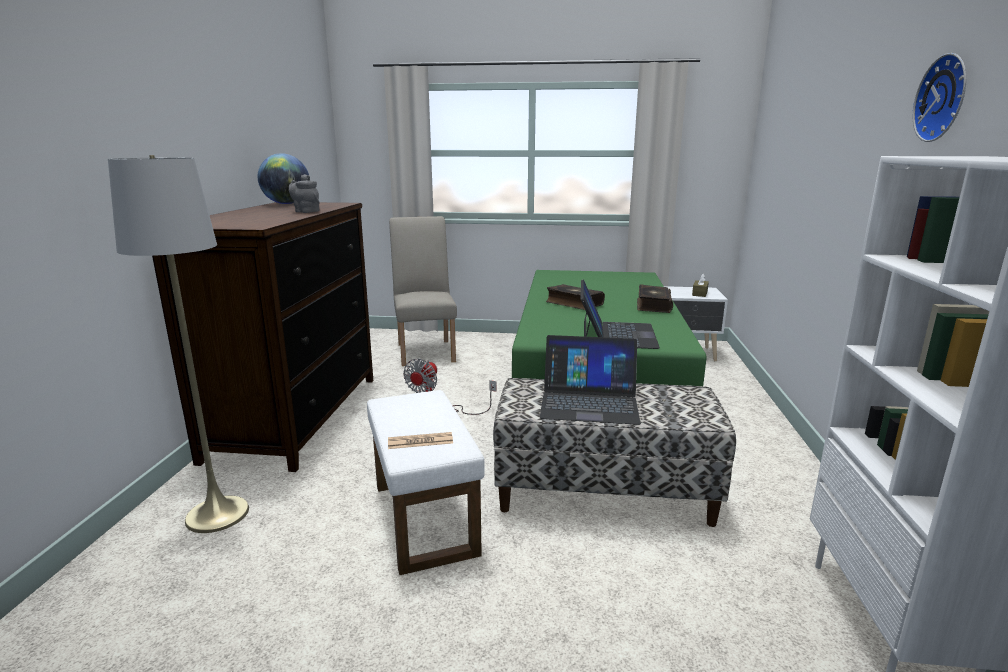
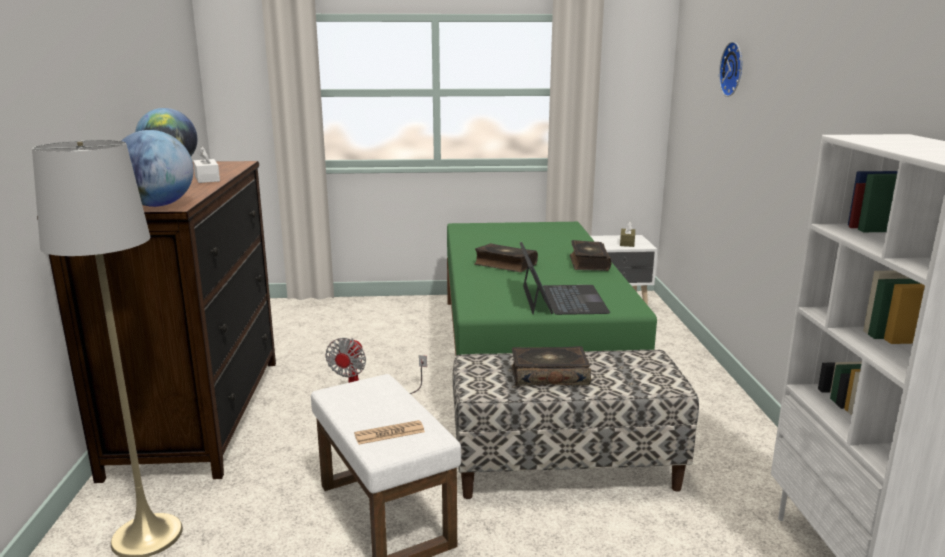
camera: 10 degrees left, 0 degrees up
grey teapot [289,174,319,213] -> white tissue box [193,146,220,183]
beige chair [389,216,457,366] -> none
laptop [540,335,641,425] -> book [512,346,591,386]
wall clock [913,53,967,142] -> wall clock moved to [719,41,742,97]
none -> globe [121,130,193,207]

